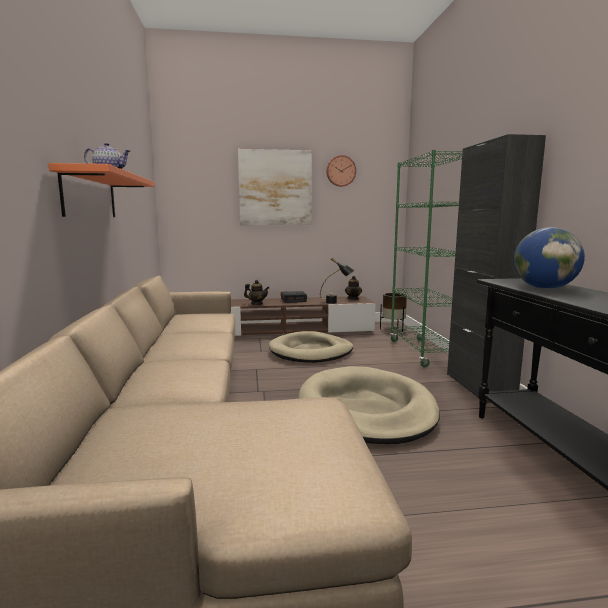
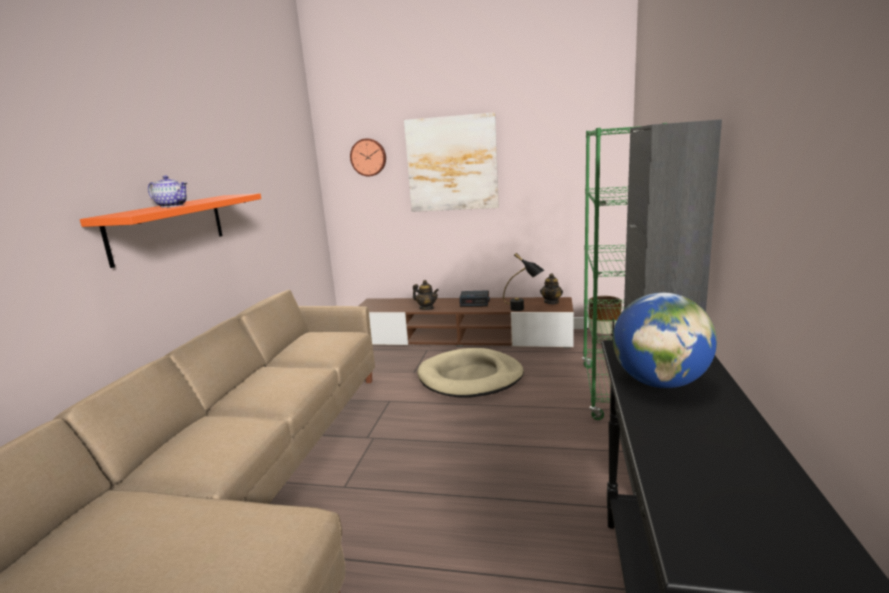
camera: 20 degrees right, 5 degrees up
beige dog bed [298,366,440,444] -> none
wall clock [326,155,356,187] -> wall clock moved to [350,138,386,176]

